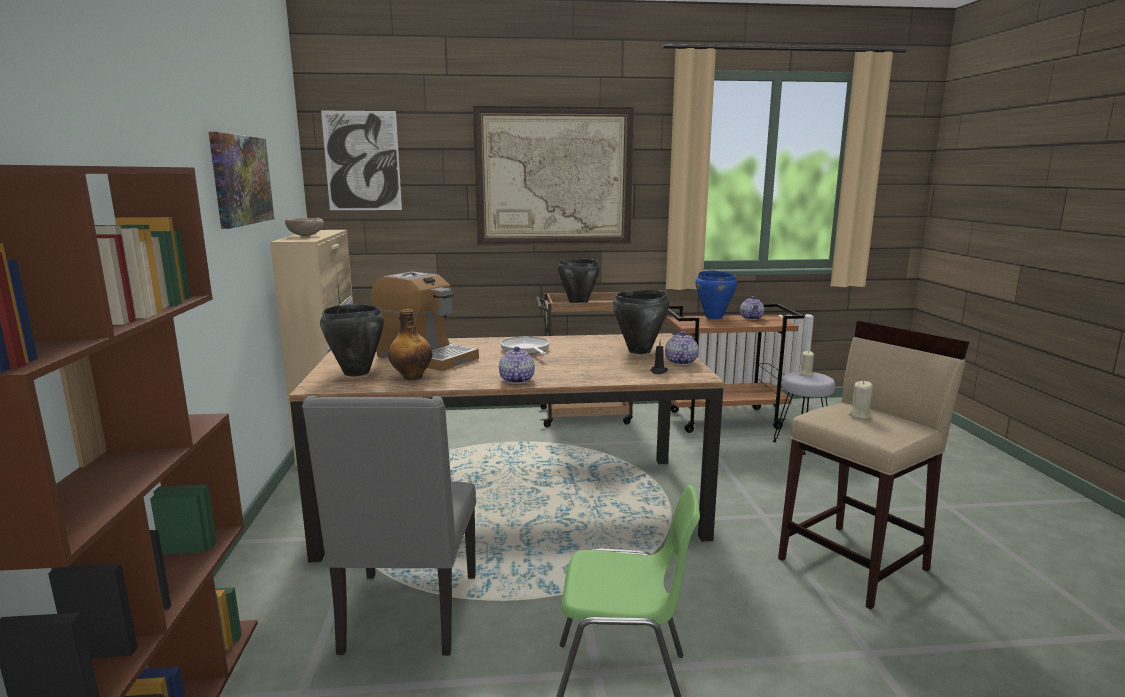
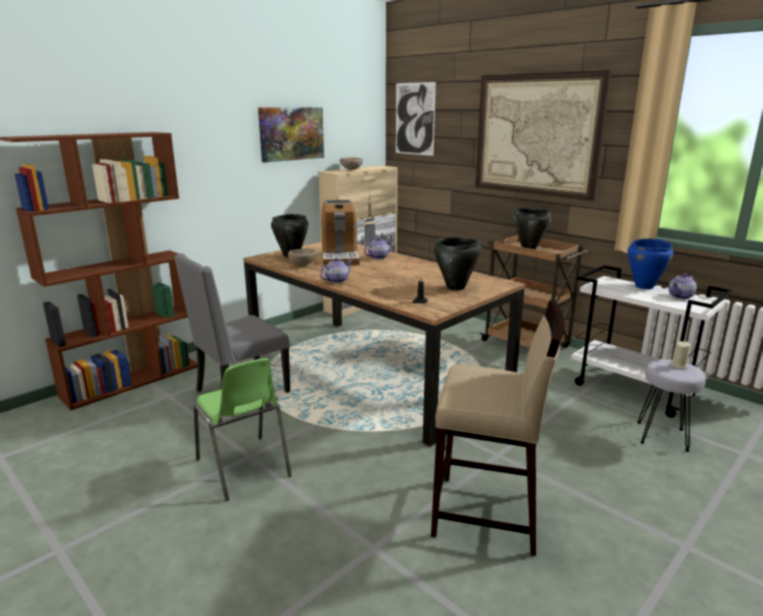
camera: 50 degrees right, 5 degrees up
bottle [388,309,432,380] -> beige bowl [288,248,317,266]
frying pan [500,336,550,354] -> none
teapot [665,331,698,365] -> teapot moved to [364,237,392,259]
brown cart [667,304,804,433] -> white cart [571,265,733,418]
beige candle [848,381,873,419] -> none

